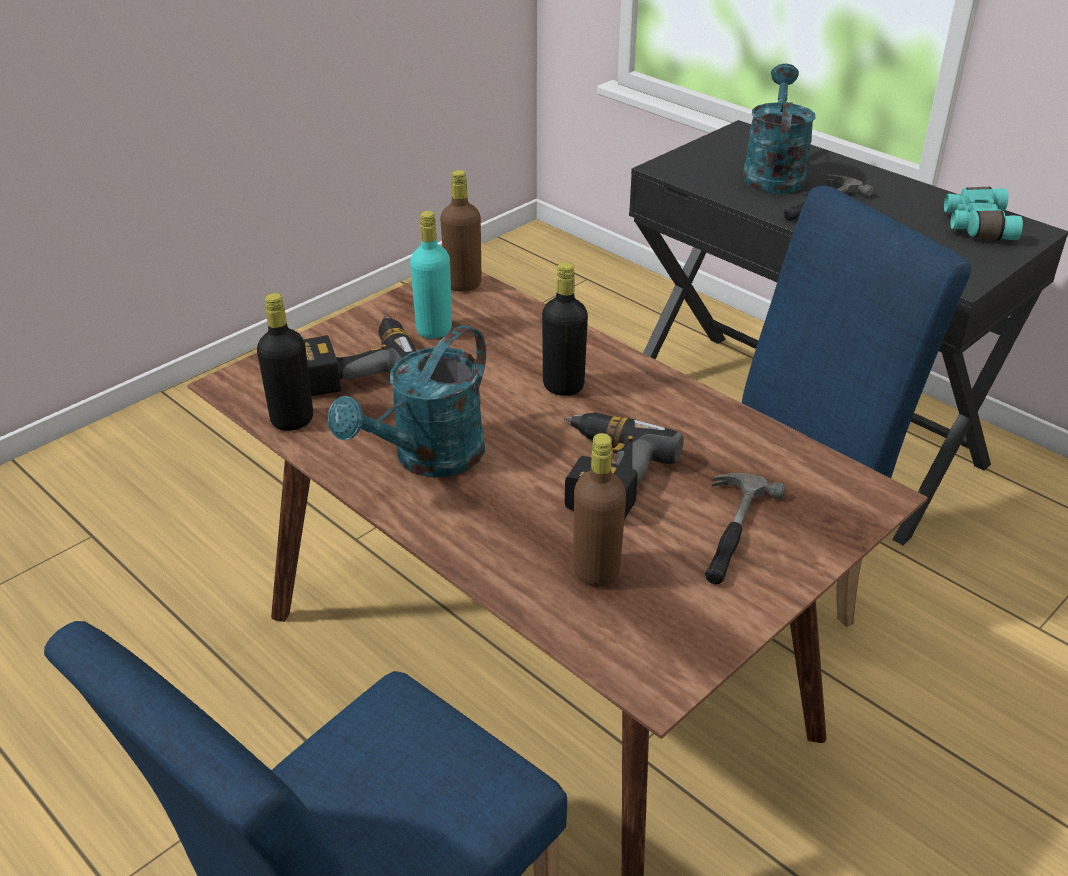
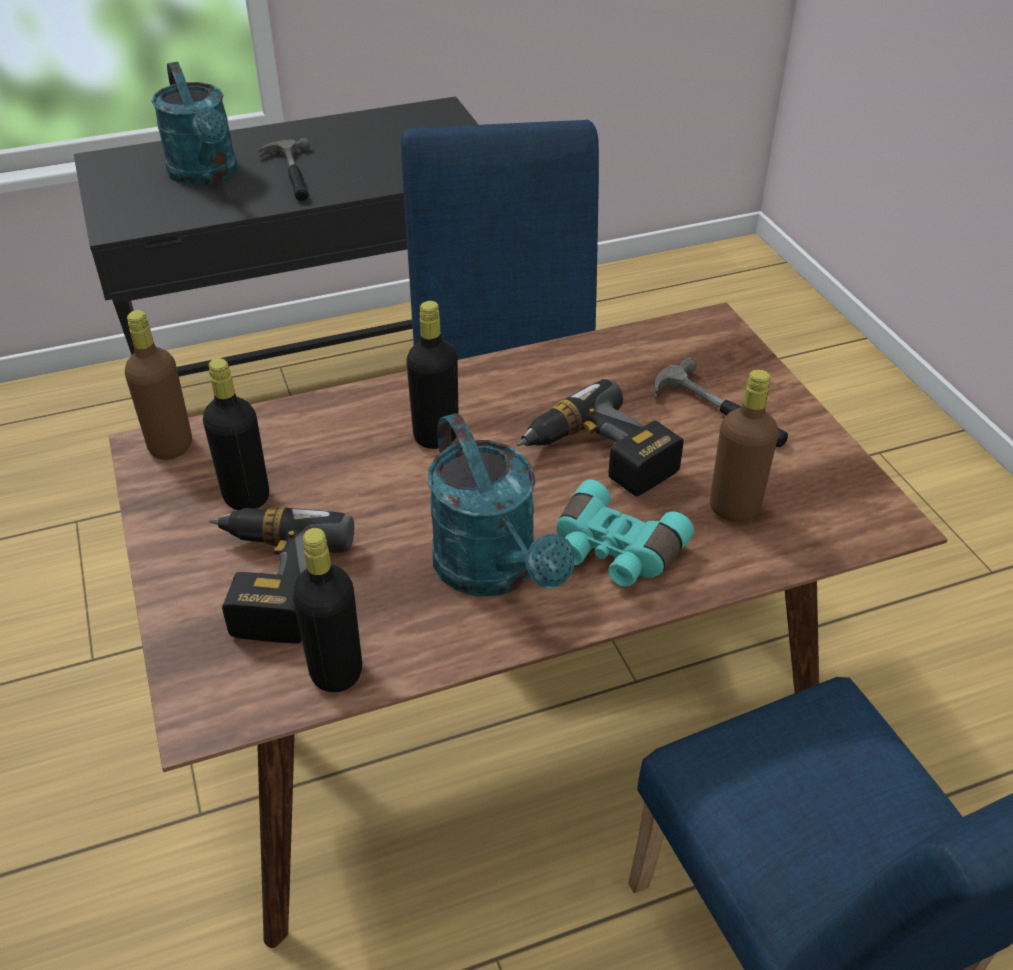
camera: 65 degrees left, 5 degrees up
turquoise bottle [410,211,452,339] -> black bottle [203,358,269,510]
turquoise watering can [743,64,815,194] -> turquoise watering can turned 150 degrees counterclockwise [152,62,237,186]
turquoise binoculars [944,187,1023,241] -> turquoise binoculars moved to [557,480,694,587]

